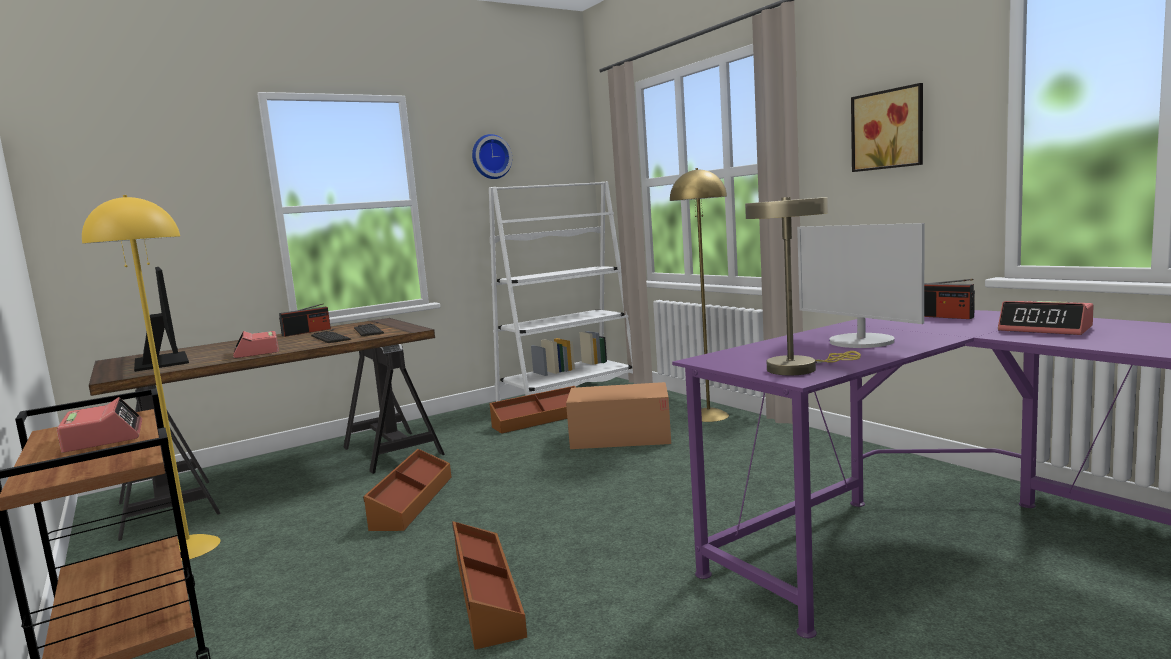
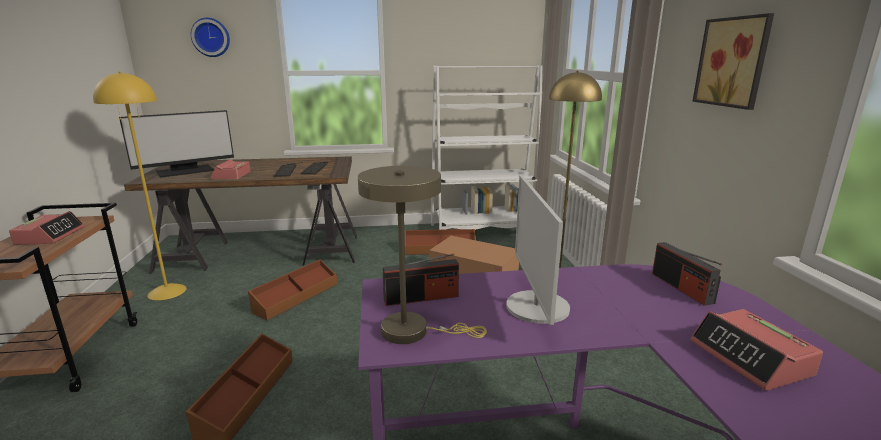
camera: 25 degrees right, 10 degrees up
monitor [134,267,189,372] -> monitor turned 60 degrees clockwise [119,110,234,178]
radio [279,303,331,337] -> radio moved to [383,253,459,306]
wall clock [472,134,512,179] -> wall clock moved to [191,18,230,57]

